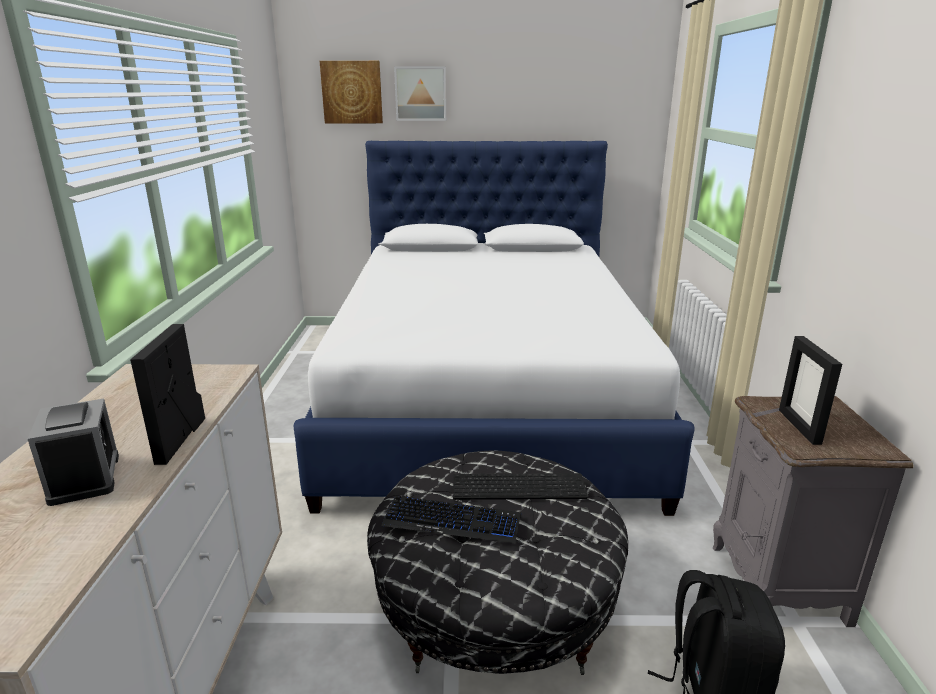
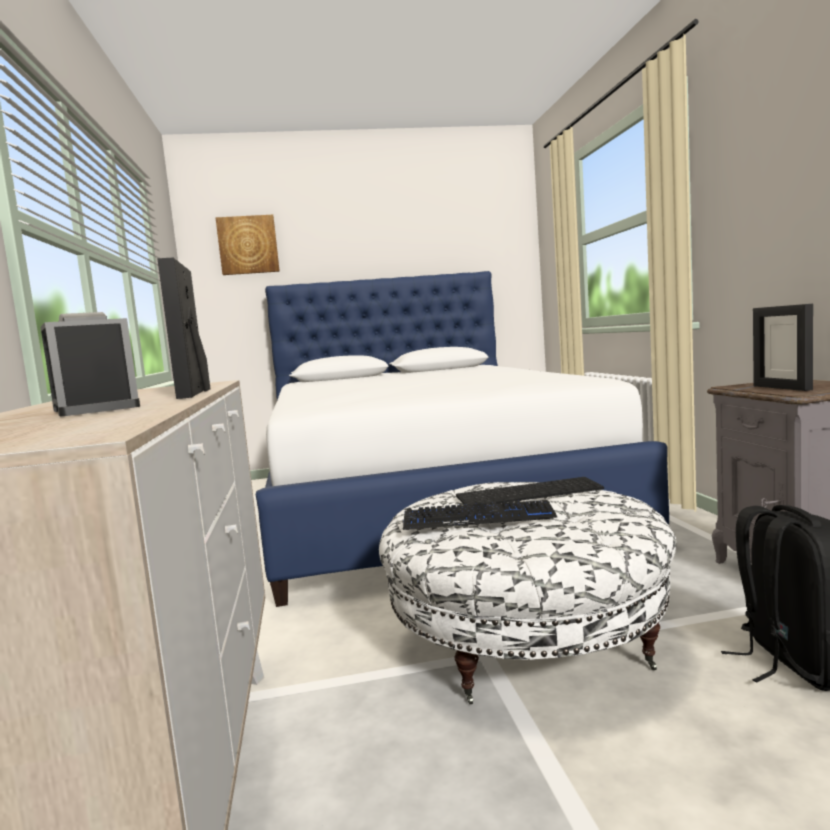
camera: 10 degrees left, 15 degrees down
black ottoman [367,450,628,675] -> white ottoman [379,482,676,704]
picture [394,67,446,121] -> none

